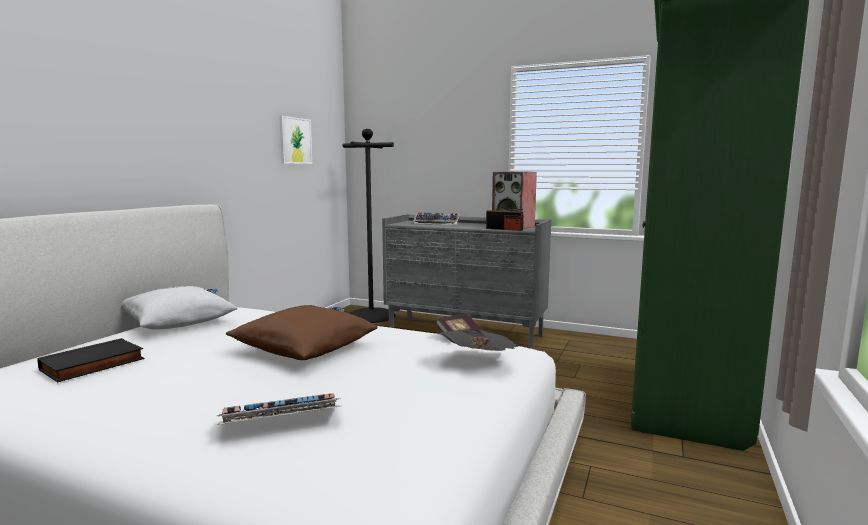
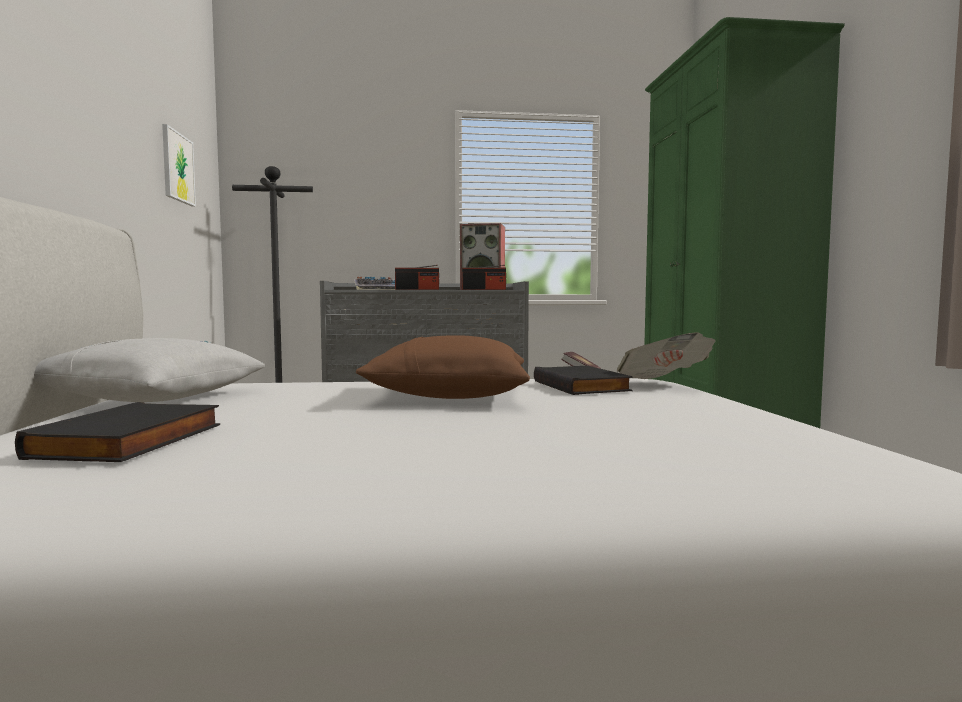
camera: 30 degrees left, 5 degrees down
keyboard [217,393,341,425] -> none
none -> radio [395,265,439,290]
none -> black book [534,366,633,395]

